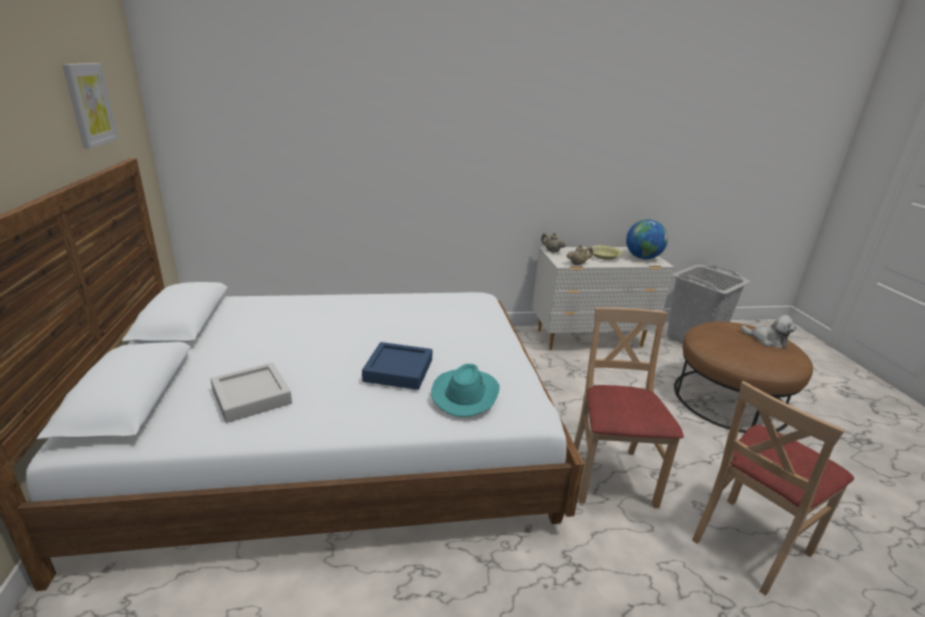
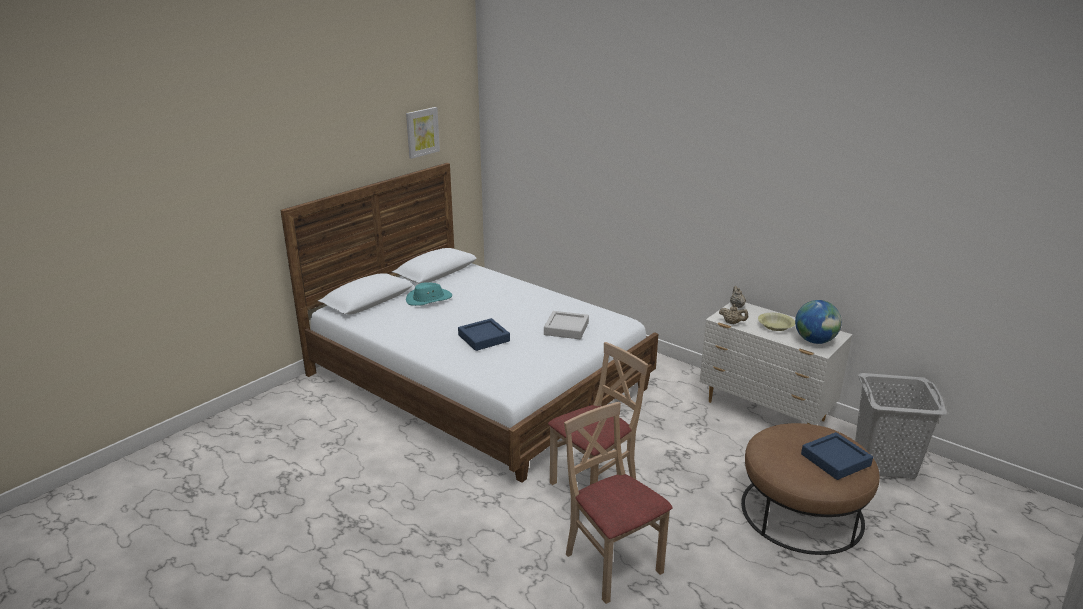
camera: 50 degrees right, 0 degrees up
grey tray [211,363,292,423] -> grey tray moved to [544,311,589,339]
turquoise hat [431,364,499,417] -> turquoise hat moved to [406,282,452,306]
beige chair [692,381,854,596] -> beige chair turned 45 degrees clockwise [564,402,673,604]
plush toy [741,315,796,348] -> blue tray [801,432,873,480]

